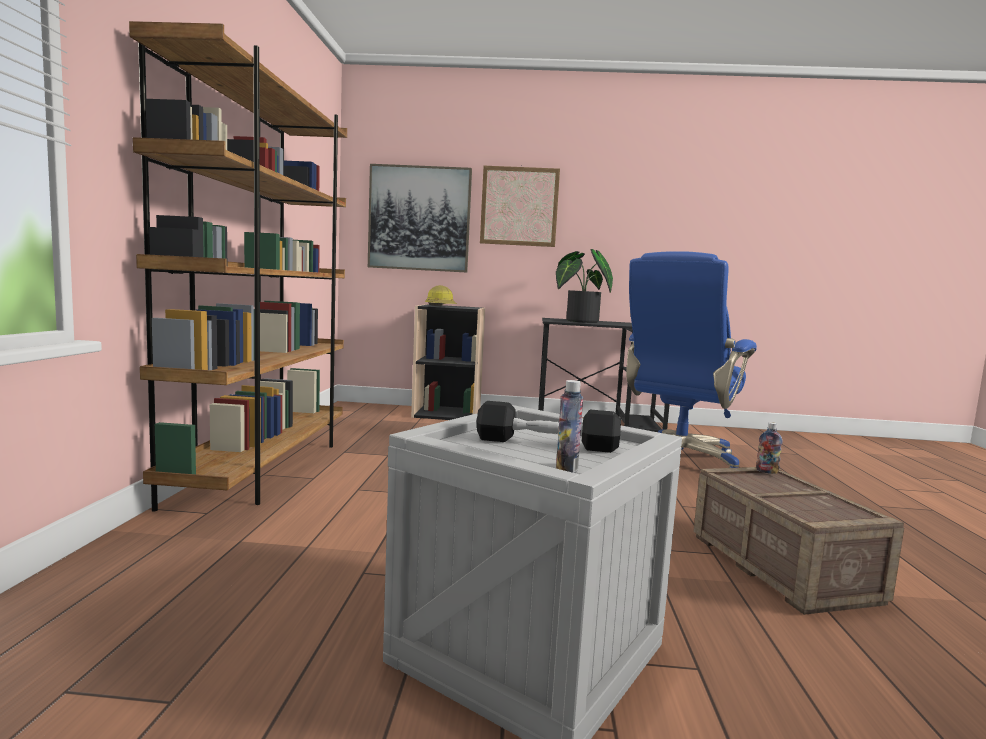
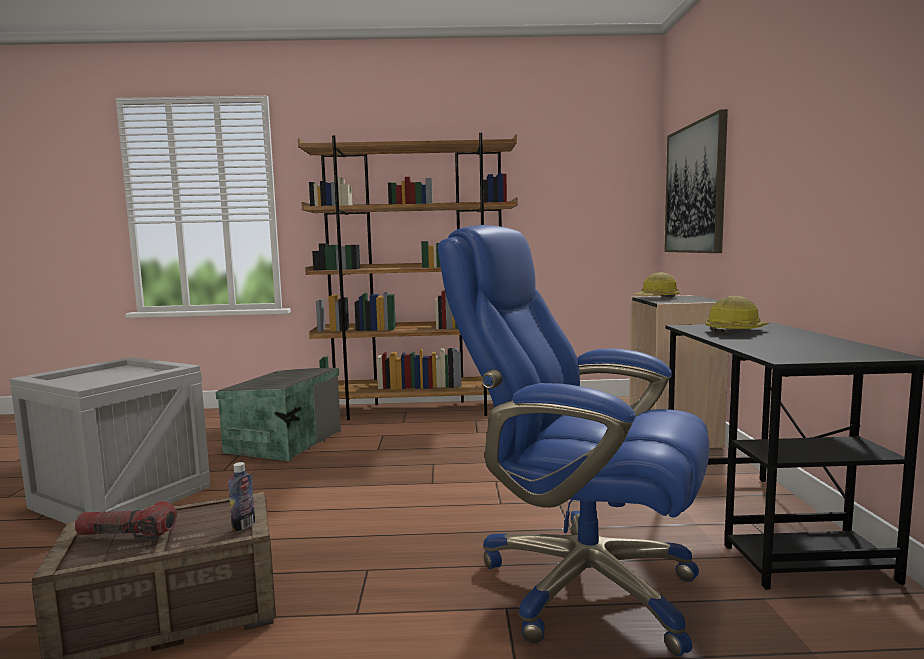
camera: 85 degrees right, 0 degrees up
black dumbbell [476,401,621,453] -> none
picture [480,166,560,247] -> none
potted plant [556,249,613,323] -> hard hat [705,296,769,334]
bottle [556,380,583,473] -> none
none -> flashlight [75,501,177,540]
none -> grey storage box [216,368,341,461]

